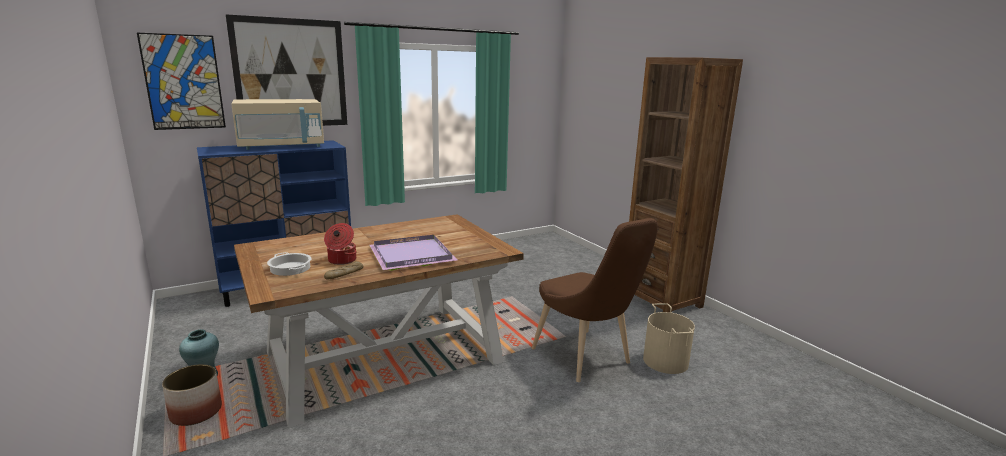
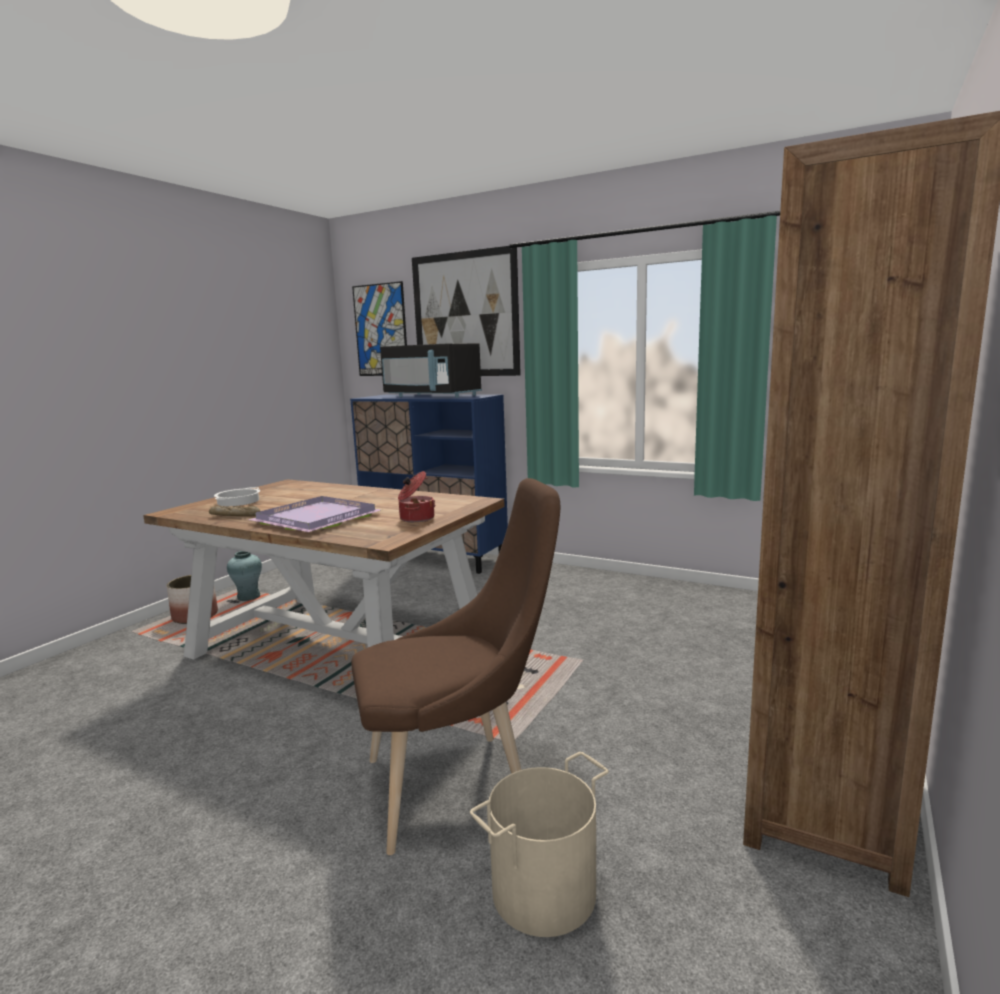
camera: 60 degrees right, 5 degrees down
beige microwave [231,99,324,150] -> black microwave [380,343,482,398]
cooking pot [324,223,357,265] -> cooking pot moved to [398,471,435,522]
brown chair [532,218,658,382] -> brown chair turned 135 degrees counterclockwise [351,478,560,855]

